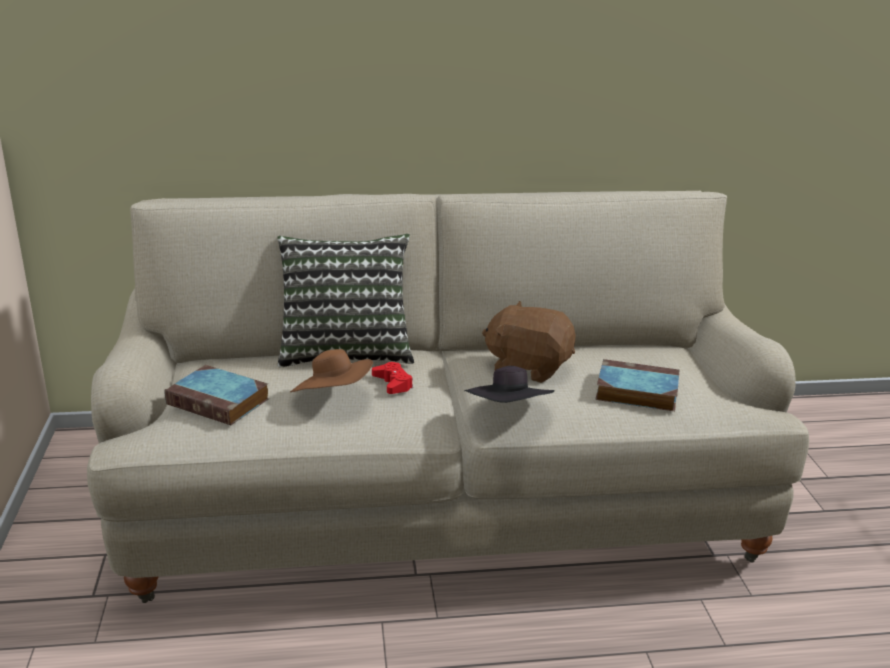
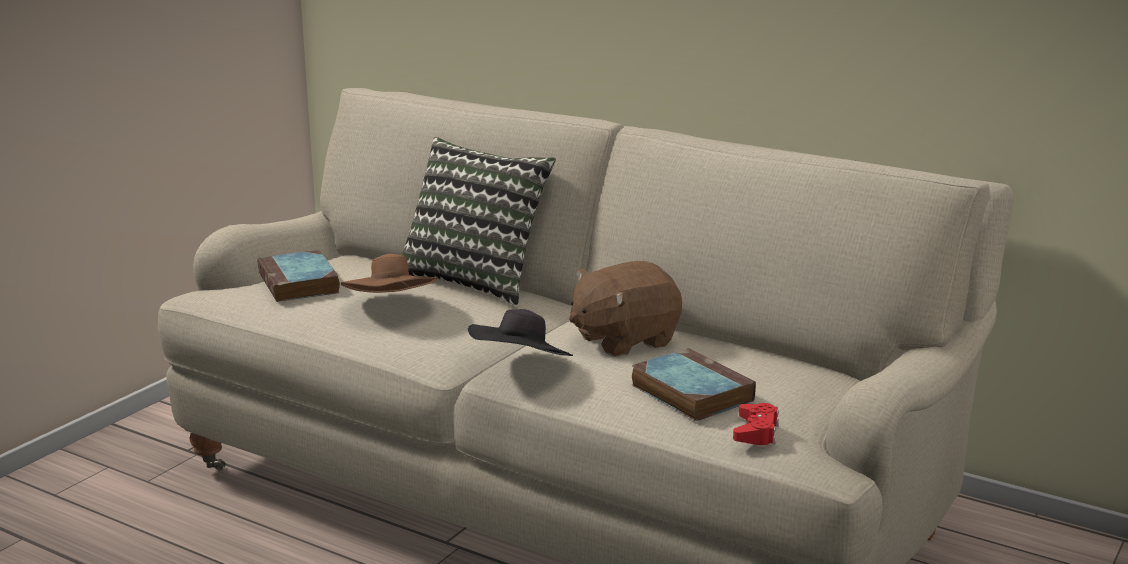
camera: 40 degrees right, 5 degrees down
red game controller [372,362,413,394] -> red game controller moved to [733,403,779,445]
brown plush toy [482,301,576,383] -> brown plush toy turned 90 degrees counterclockwise [569,261,682,357]

